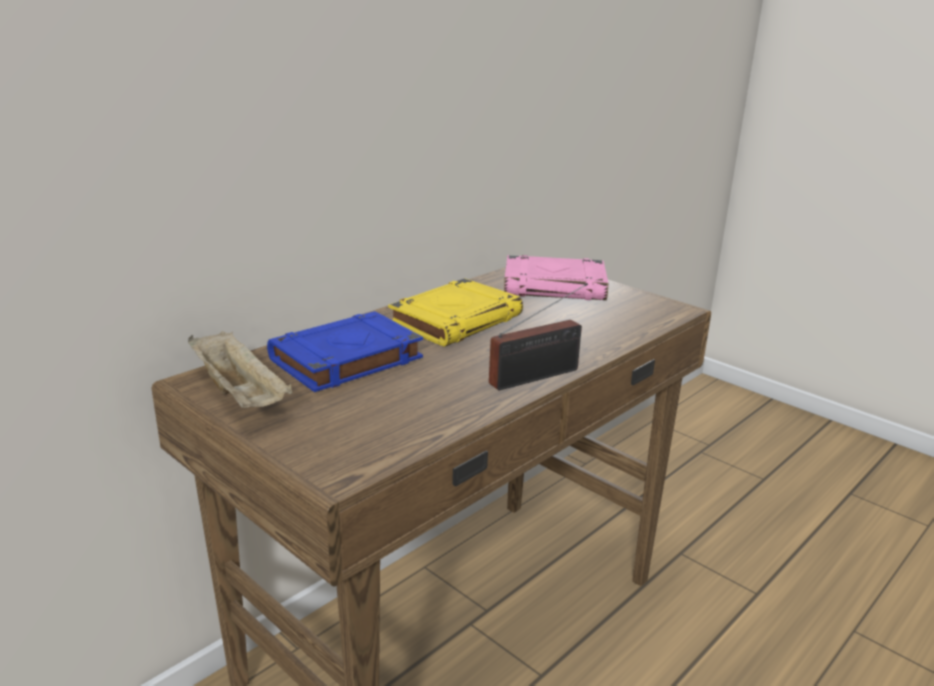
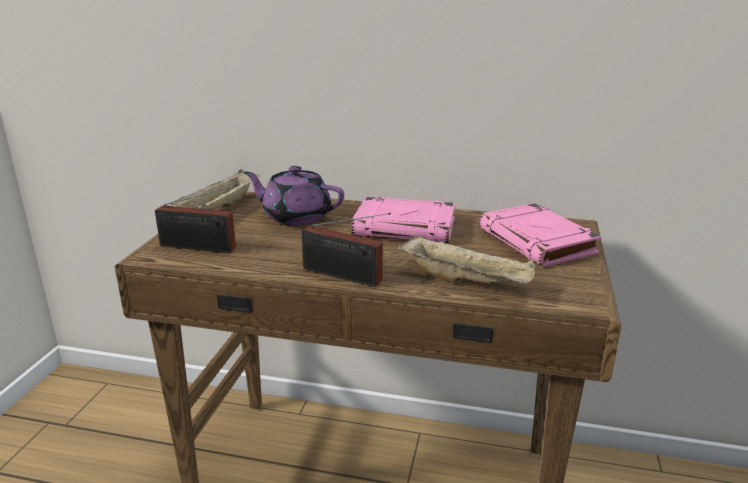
camera: 60 degrees right, 0 degrees up
blue book [267,311,423,392] -> purple teapot [243,166,344,226]
yellow book [388,278,523,347] -> pink book [351,197,455,243]
none -> radio [155,184,237,253]
none -> beige tray [398,235,536,284]

